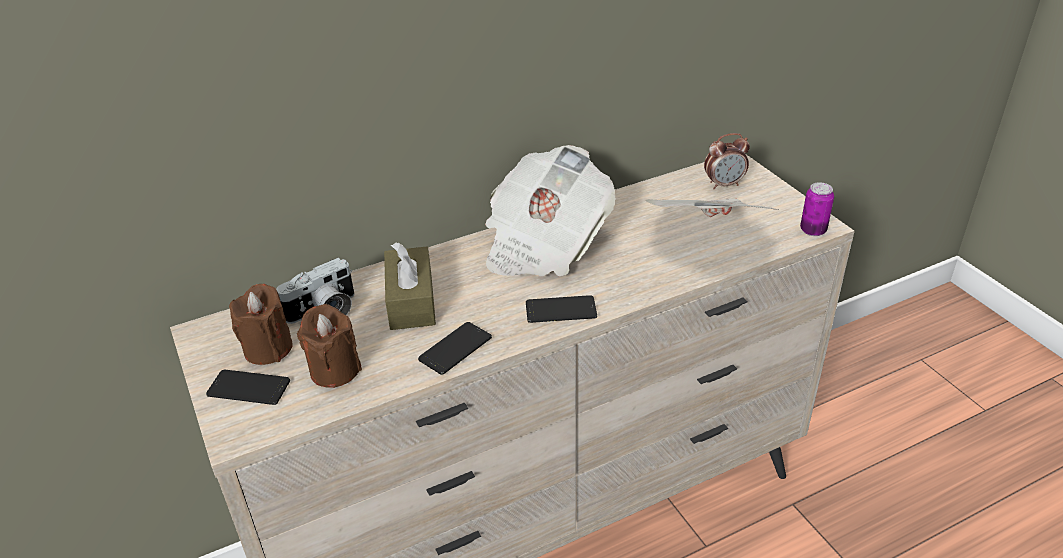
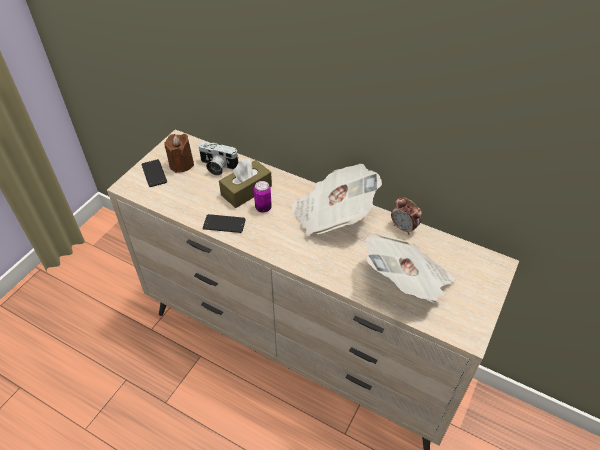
camera: 55 degrees right, 10 degrees up
brown candle [297,304,362,388] -> none
phone [526,295,597,323] -> none
alarm clock [704,133,750,189] -> alarm clock moved to [391,197,422,235]
can [800,182,834,236] -> can moved to [254,181,272,213]

